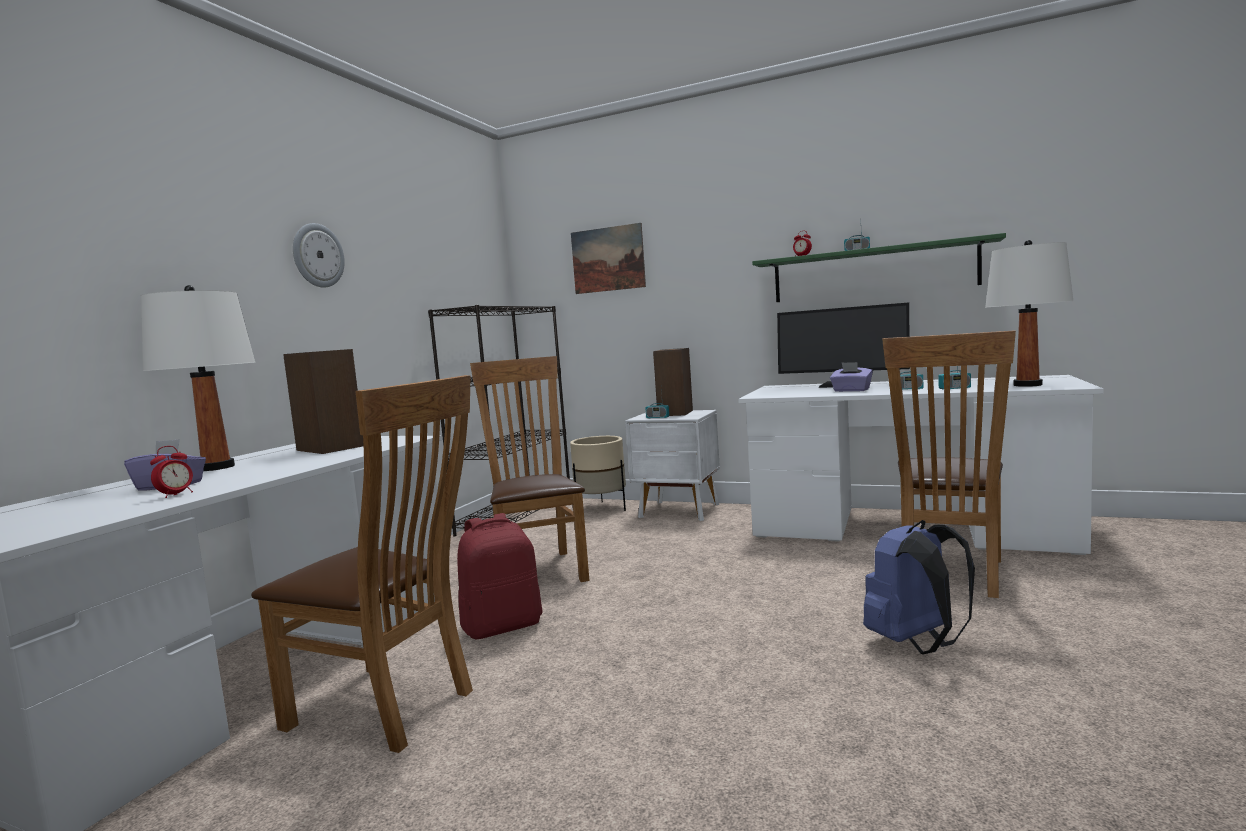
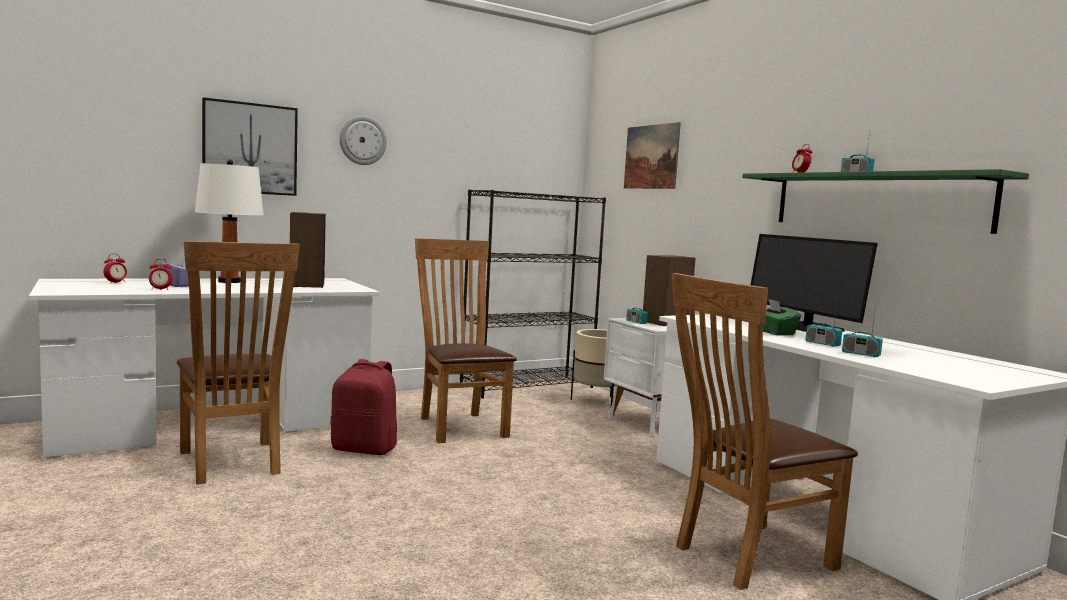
camera: 35 degrees right, 0 degrees up
brown chair [470,356,590,582] -> brown chair turned 45 degrees counterclockwise [415,238,517,444]
purple tissue box [830,362,873,392] -> green tissue box [763,299,801,335]
blue backpack [863,520,975,654] -> none
white table lamp [985,240,1073,387] -> none
none -> alarm clock [104,254,127,283]
none -> picture [202,97,298,196]

